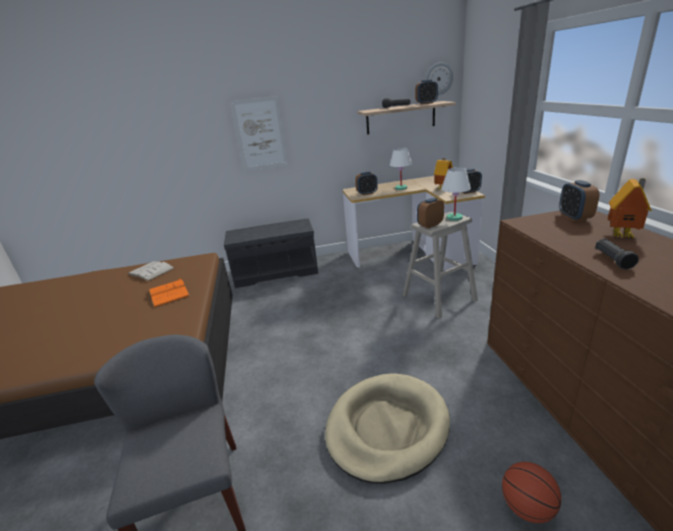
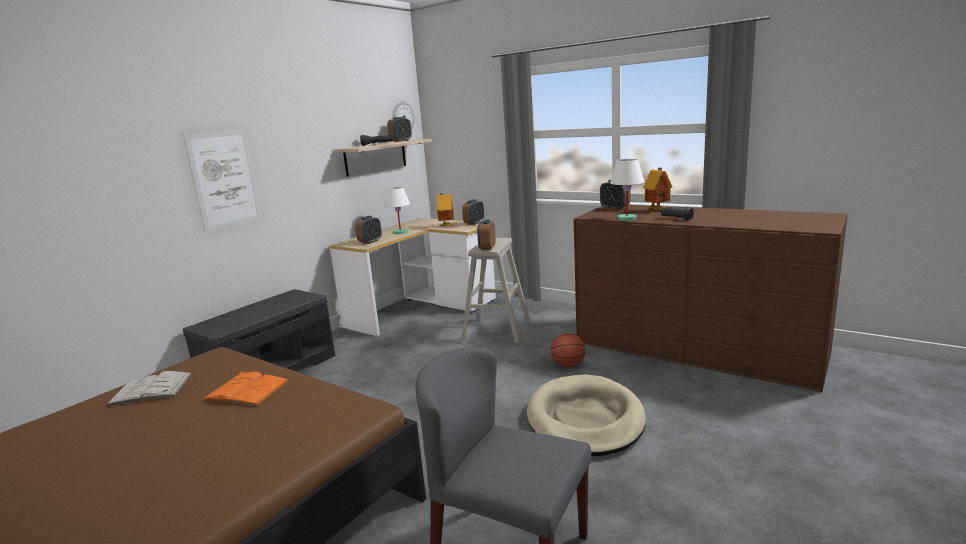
camera: 45 degrees left, 10 degrees down
white table lamp [441,167,471,221] -> white table lamp moved to [610,159,645,221]
basketball [502,462,561,523] -> basketball moved to [551,333,586,368]

